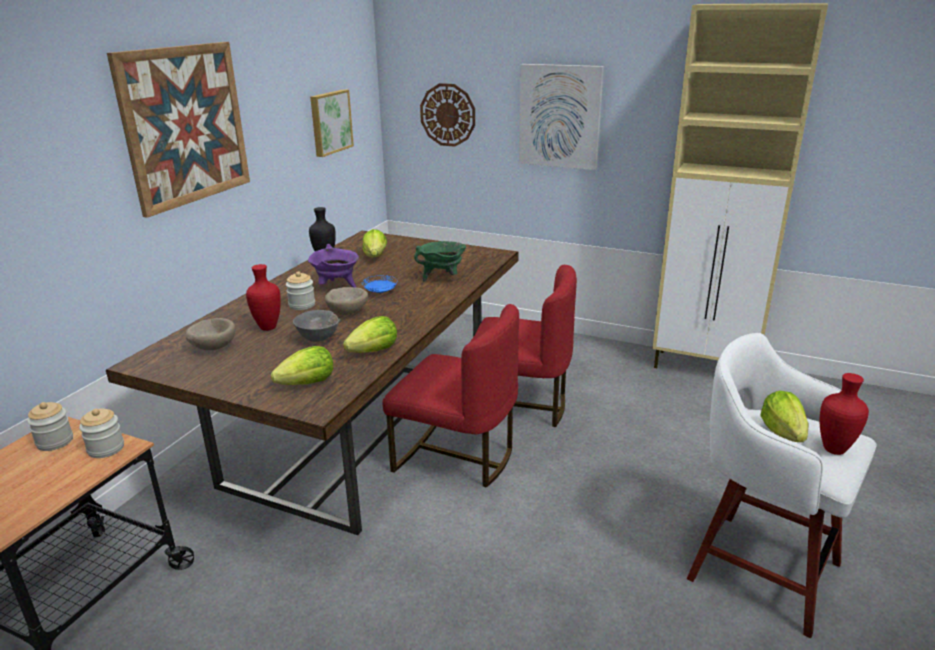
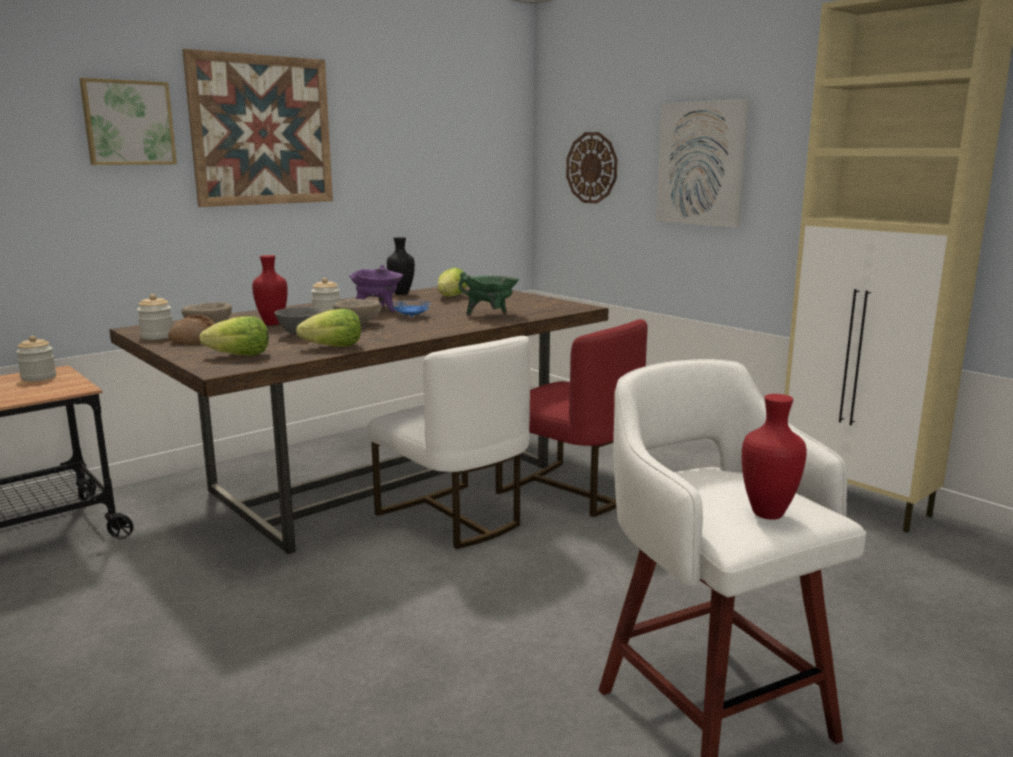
camera: 25 degrees right, 10 degrees down
jar [79,409,124,458] -> jar moved to [137,294,173,340]
picture [310,89,354,157] -> picture moved to [79,78,177,165]
red chair [382,304,519,488] -> white chair [368,336,530,549]
lettuce [761,391,809,442] -> none
none -> bread [169,314,216,344]

